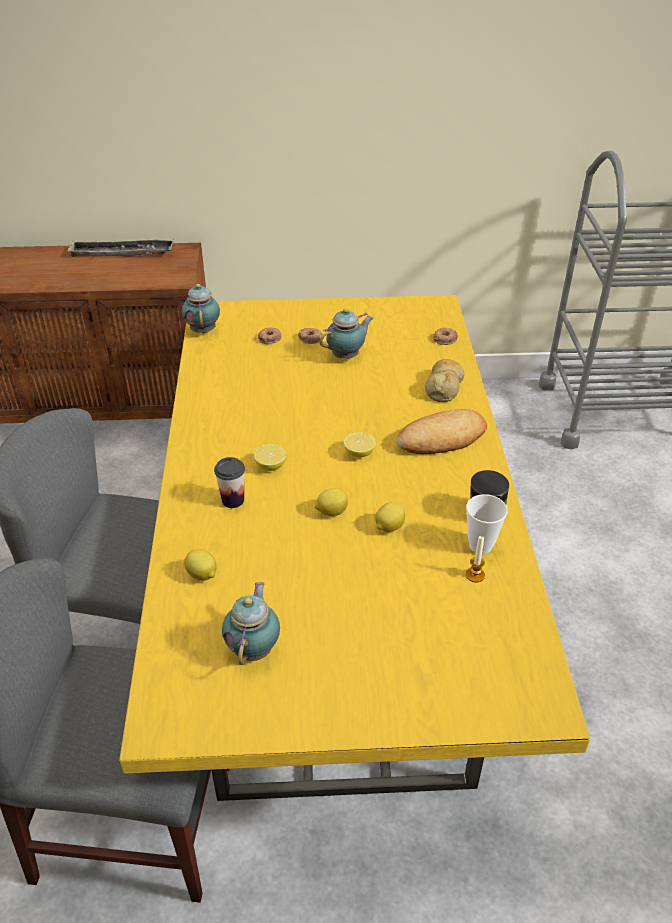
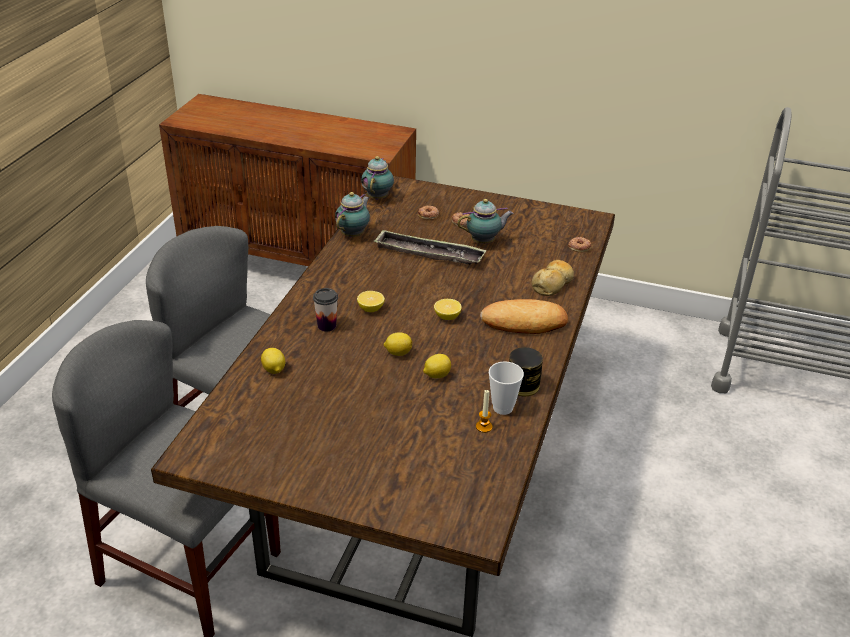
camera: 20 degrees right, 5 degrees down
tray [67,238,174,257] -> tray moved to [374,230,486,265]
yellow dining table [119,295,590,801] -> brown dining table [151,176,615,637]
teapot [222,582,280,665] -> teapot moved to [335,192,370,237]

